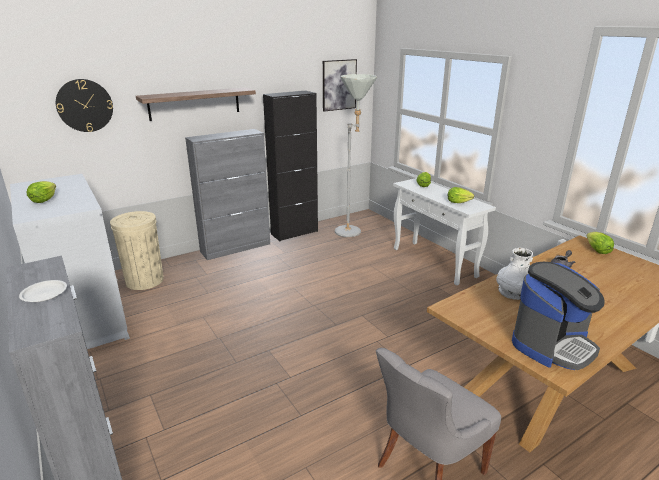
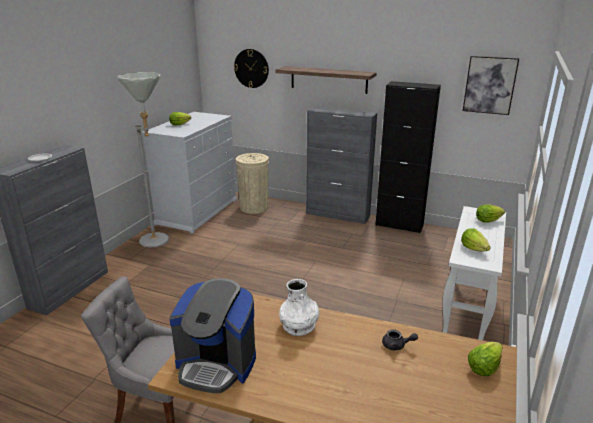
camera: 55 degrees right, 0 degrees up
grey floor lamp [335,74,377,237] -> grey floor lamp moved to [117,72,169,248]

